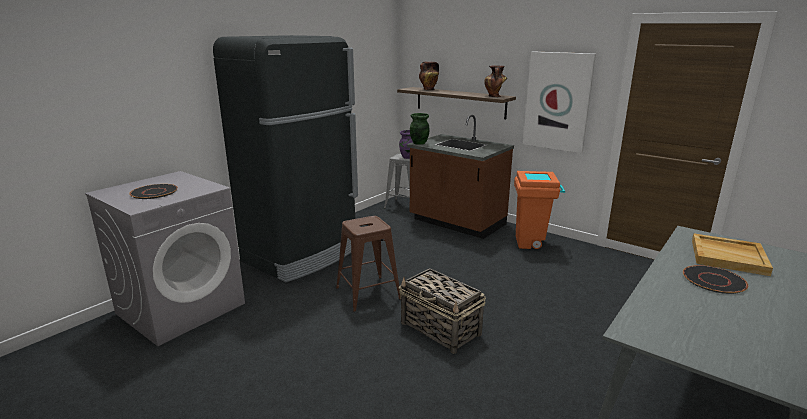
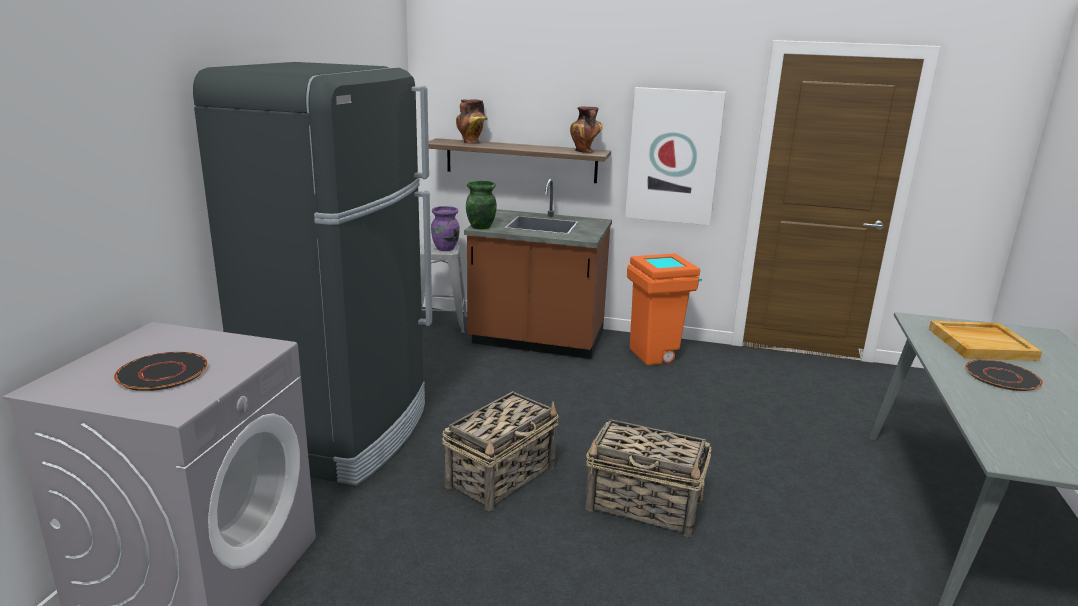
camera: 25 degrees left, 0 degrees up
brown stool [336,216,401,312] -> basket [442,391,559,511]

